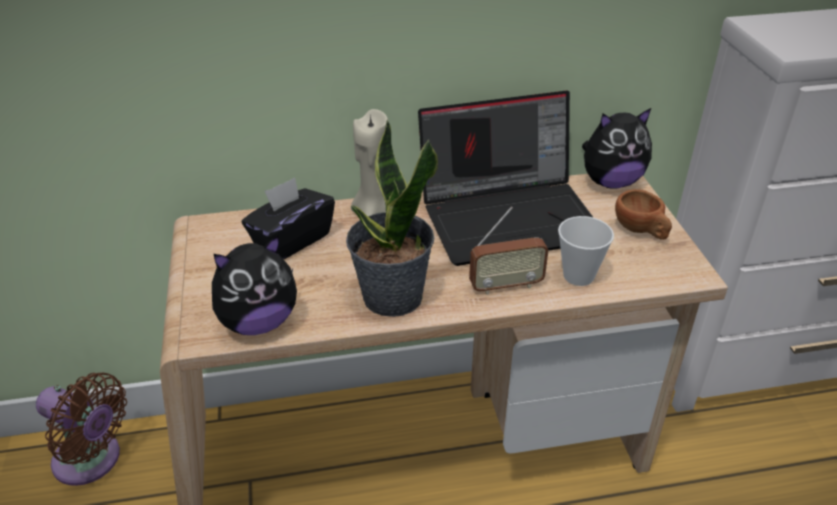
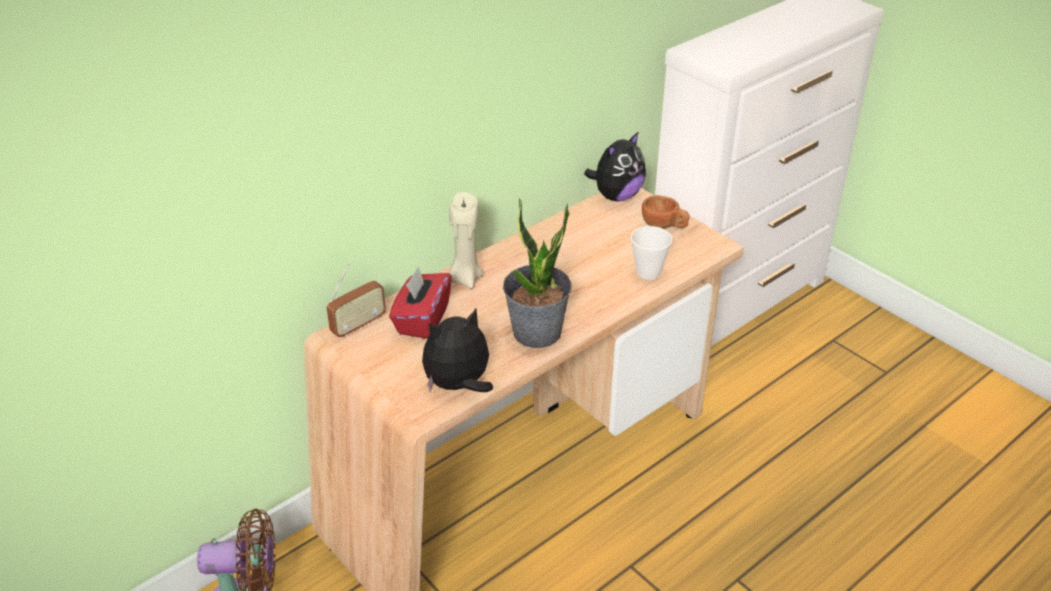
camera: 30 degrees left, 0 degrees up
plush toy [212,235,297,335] -> plush toy turned 150 degrees counterclockwise [422,308,493,392]
black tissue box [242,177,335,260] -> red tissue box [389,267,452,339]
laptop [418,90,594,266] -> none
radio [469,207,549,295] -> radio moved to [327,264,386,338]

